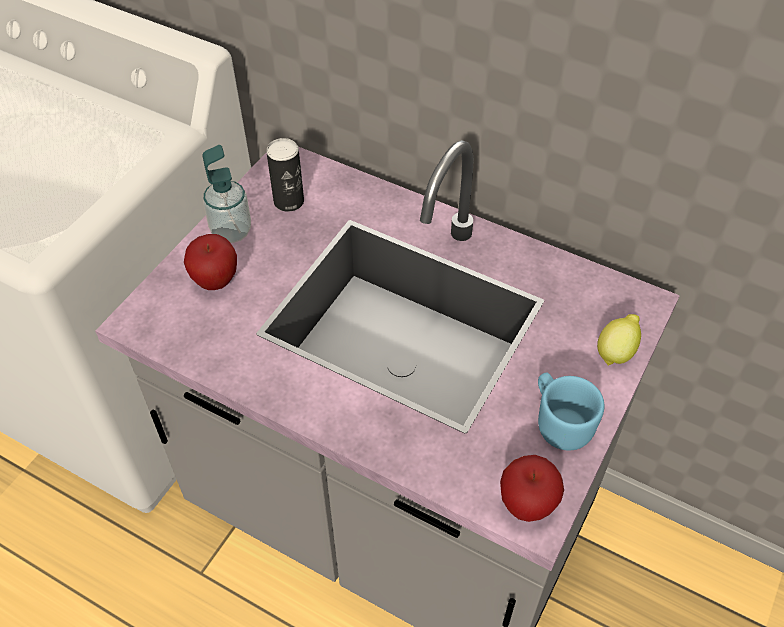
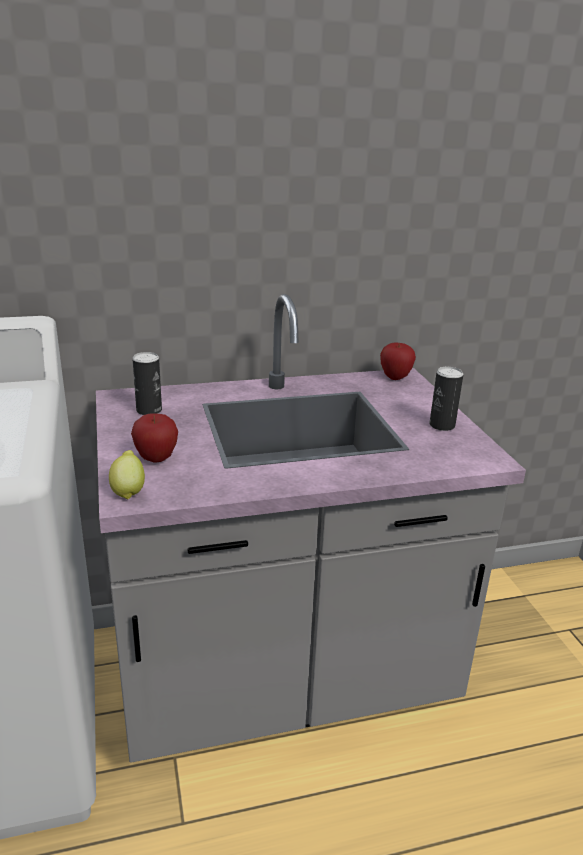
camera: 45 degrees left, 25 degrees down
soap dispenser [202,145,251,243] -> none
apple [500,455,564,522] -> apple moved to [380,343,416,380]
blue mug [538,372,605,451] -> can [430,367,463,431]
lemon [597,314,641,366] -> lemon moved to [109,450,145,500]

